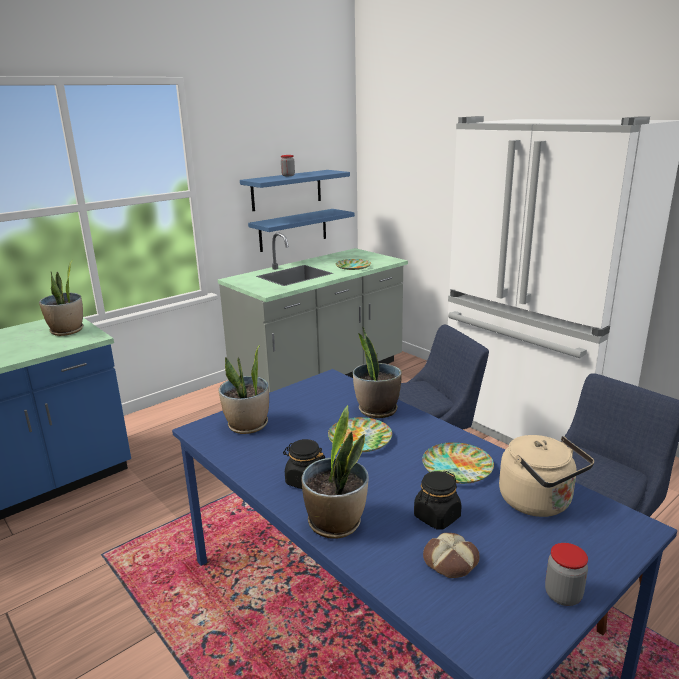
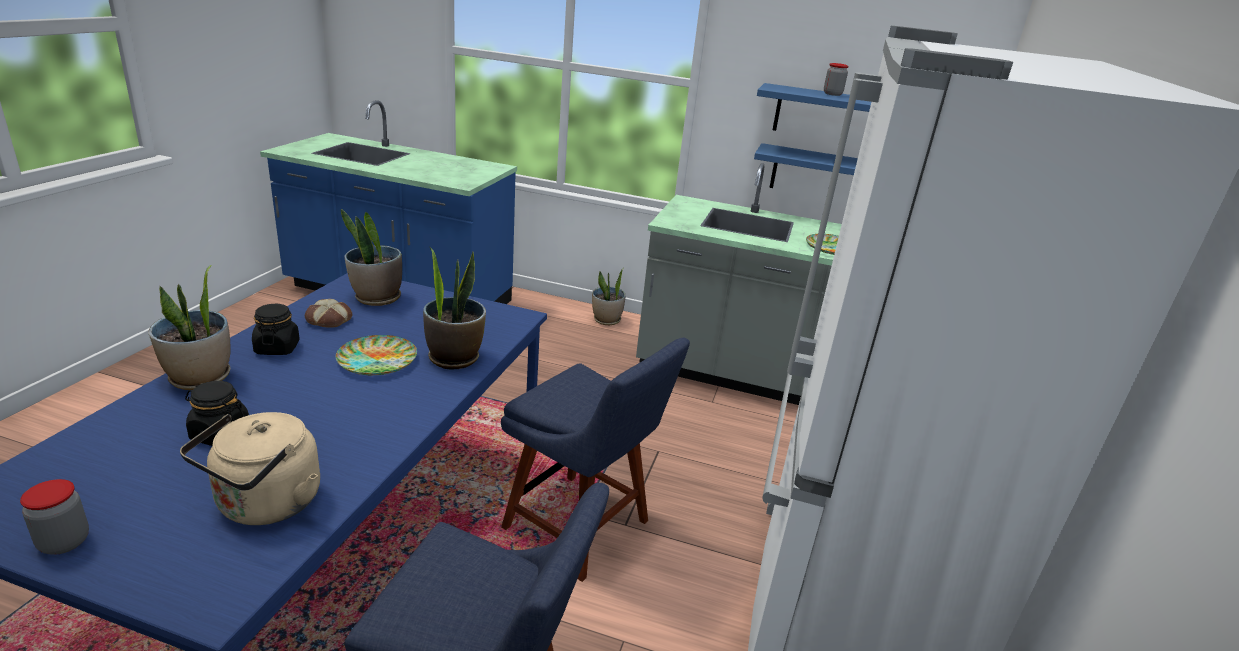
camera: 55 degrees right, 5 degrees up
potted plant [39,260,83,336] -> potted plant moved to [592,268,625,325]
plate [422,442,494,484] -> none
bread [423,533,479,578] -> bread moved to [305,299,352,328]

